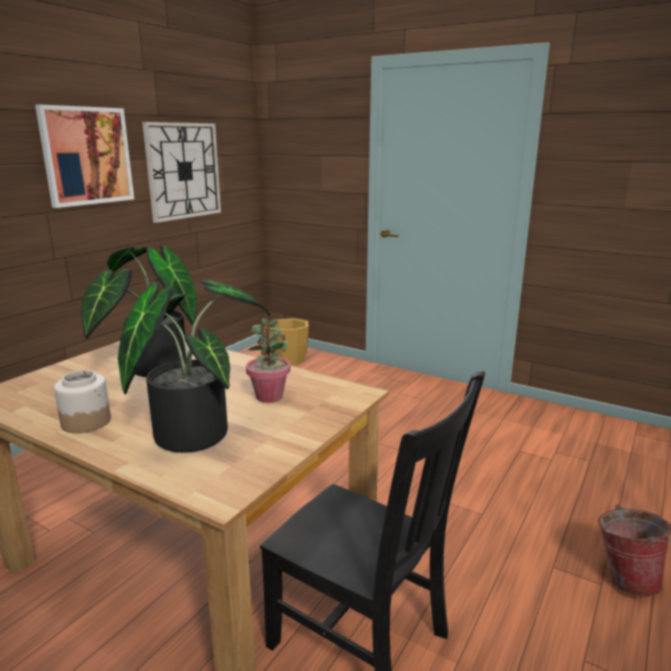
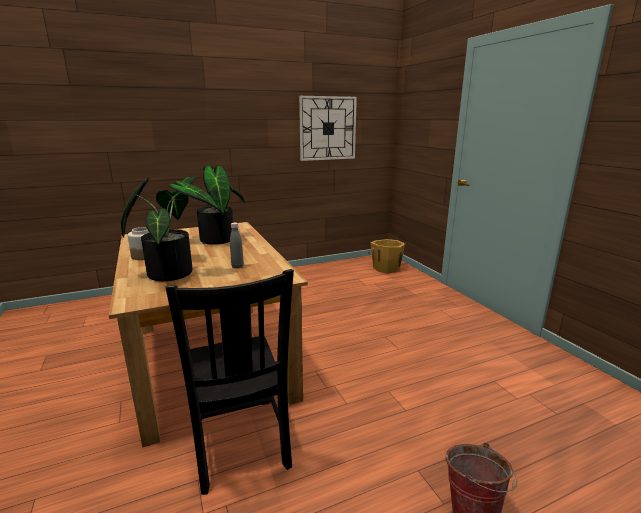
camera: 35 degrees right, 0 degrees up
picture [35,104,134,208] -> none
potted plant [246,318,291,403] -> grey bottle [230,223,244,269]

